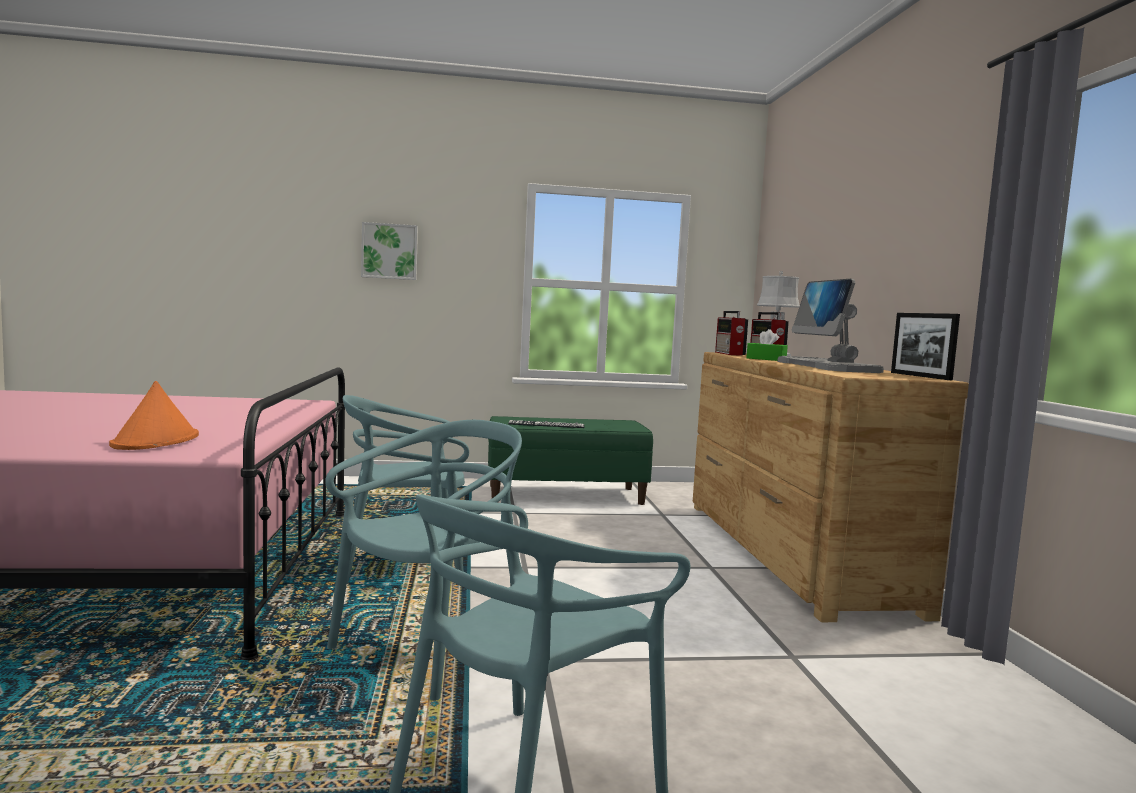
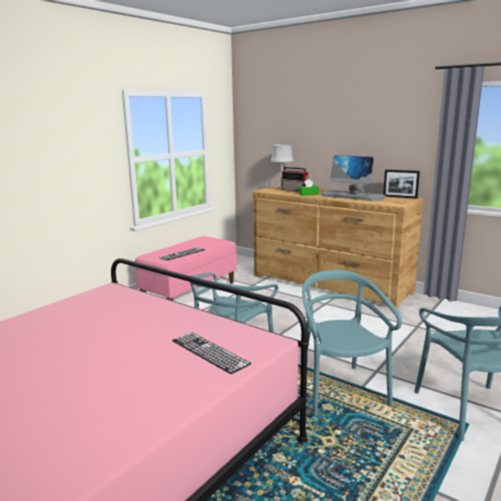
camera: 45 degrees left, 10 degrees up
orange hat [109,381,199,450] -> keyboard [172,332,251,374]
picture [361,222,418,280] -> none
green bench [488,416,653,505] -> pink bench [135,236,237,301]
radio [715,311,748,356] -> none

